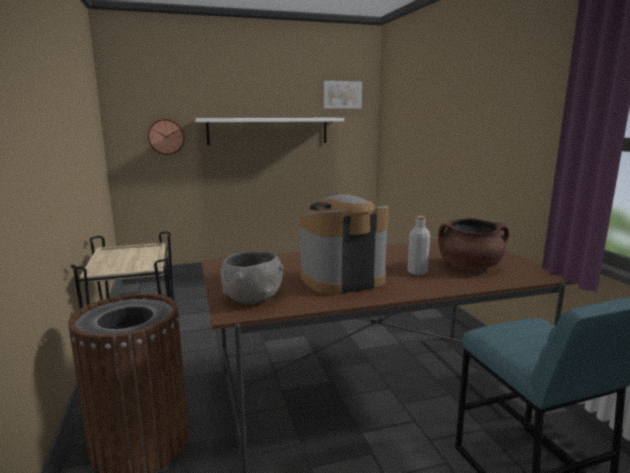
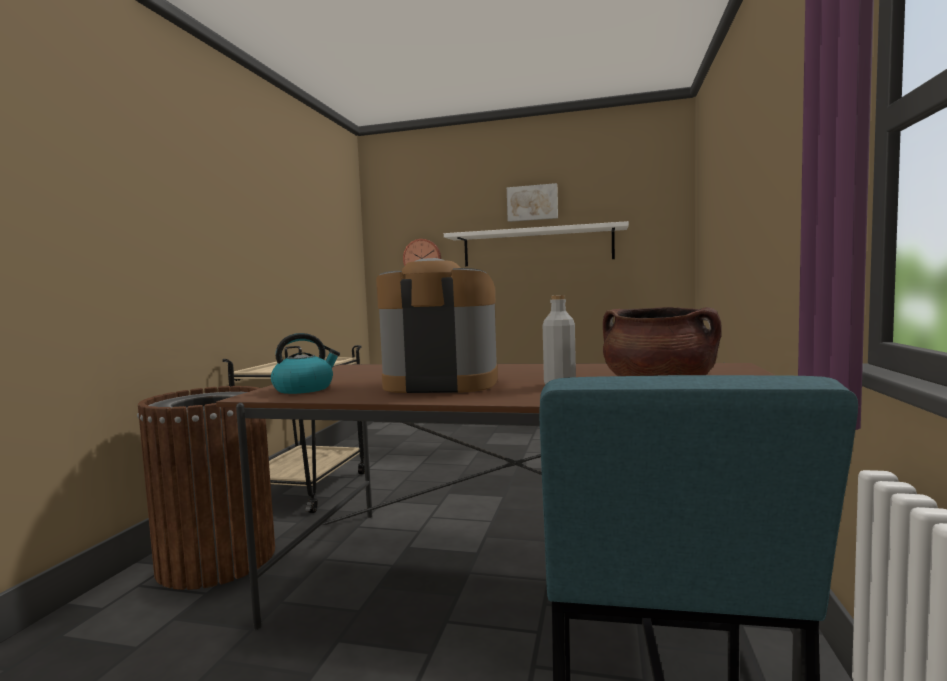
camera: 30 degrees right, 10 degrees down
grey bowl [221,252,283,304] -> kettle [271,333,340,394]
picture [324,81,362,109] -> picture moved to [507,183,558,222]

